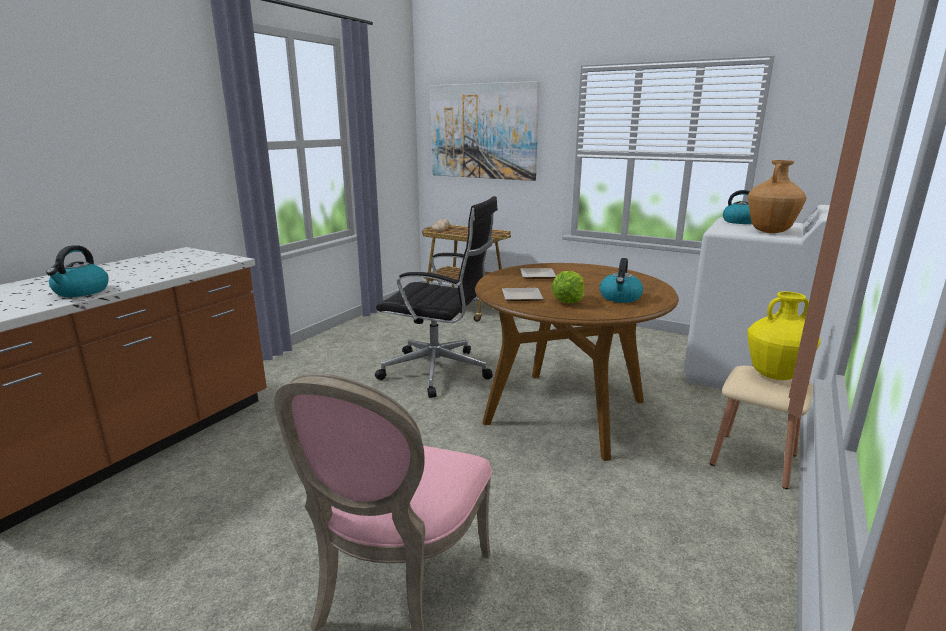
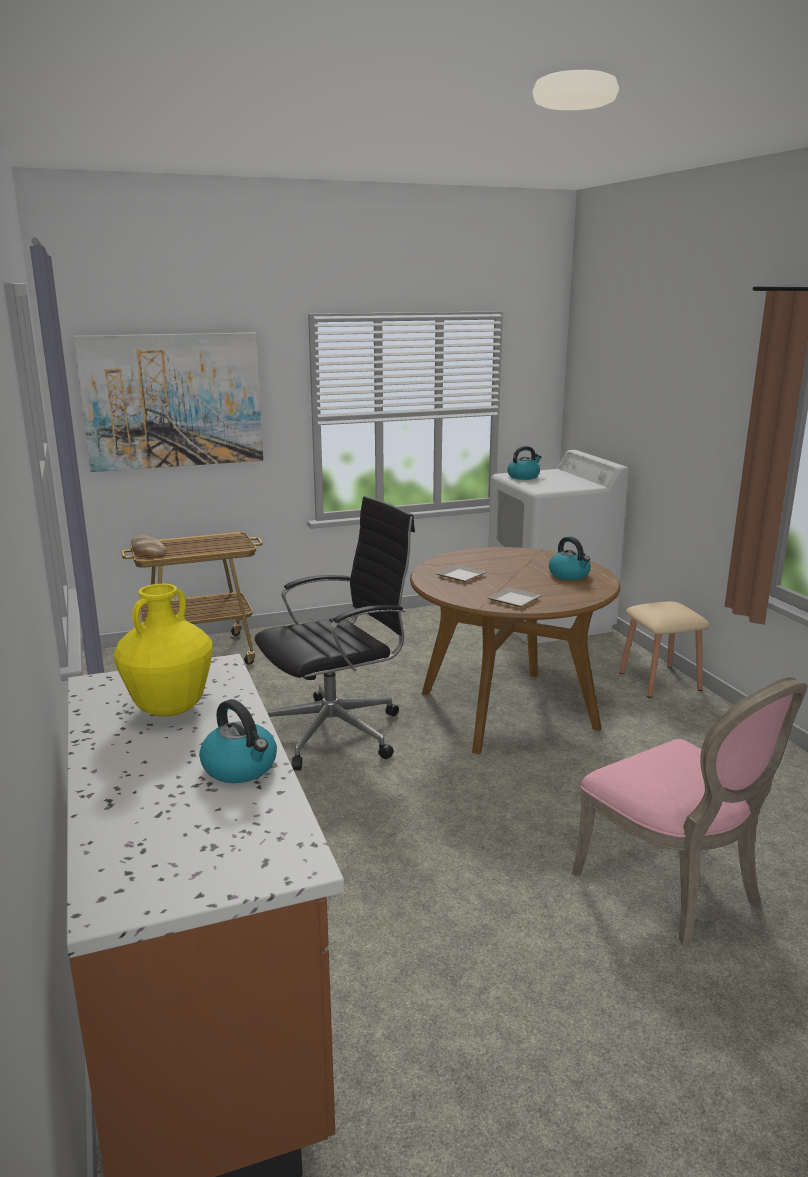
camera: 50 degrees left, 0 degrees up
lettuce [551,271,584,303] -> none
yellow vase [747,291,821,380] -> yellow vase moved to [113,584,213,717]
brown vase [748,160,807,233] -> none

